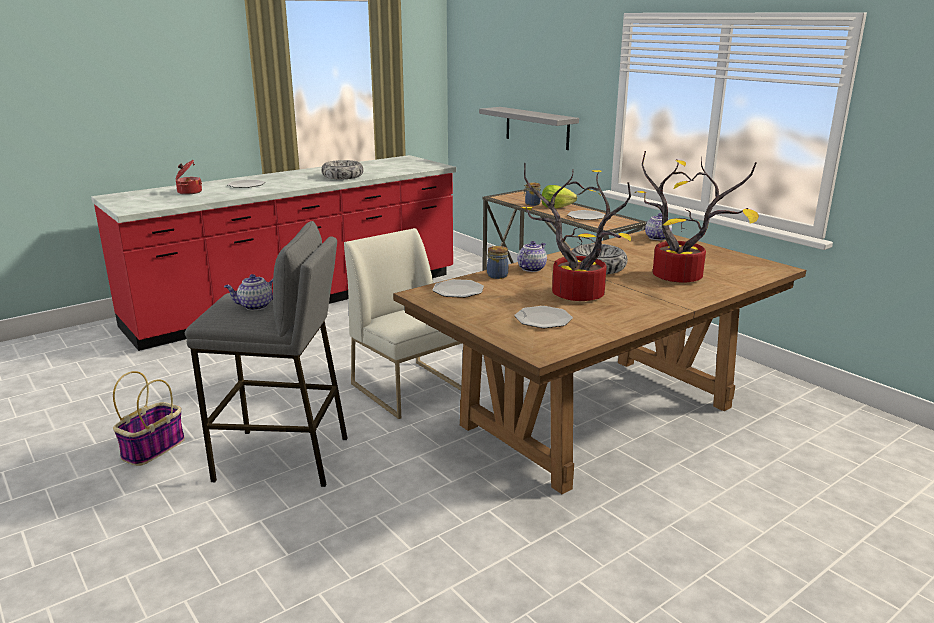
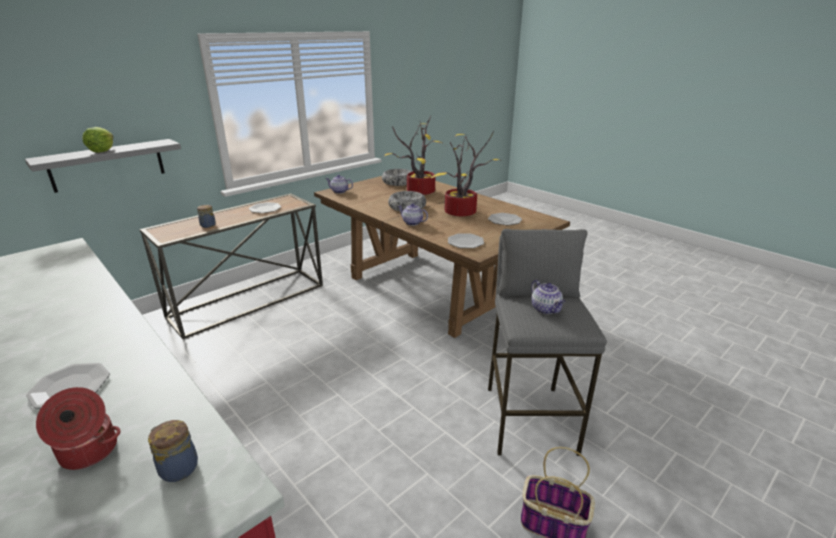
camera: 95 degrees left, 5 degrees up
bowl [321,160,364,179] -> bowl moved to [382,169,412,186]
white chair [344,228,462,419] -> none
jar [487,246,508,279] -> jar moved to [148,420,198,482]
lettuce [542,185,577,208] -> lettuce moved to [82,127,113,153]

